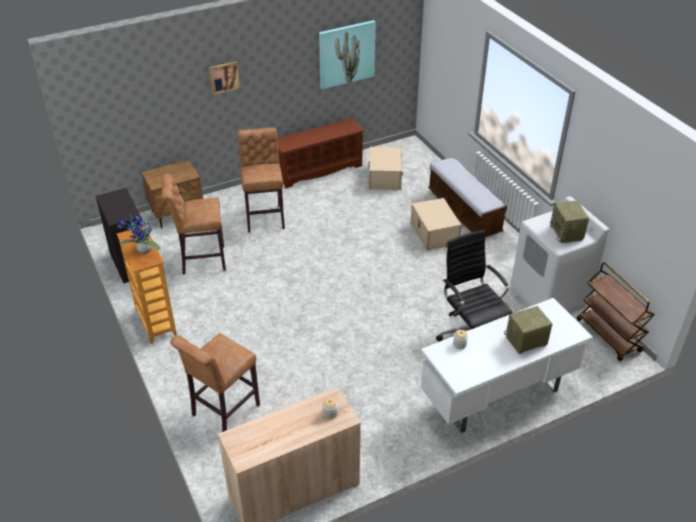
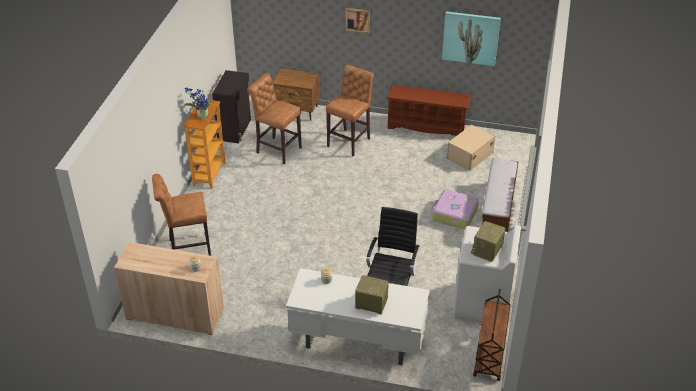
camera: 40 degrees right, 0 degrees up
beige storage box [411,198,462,251] -> suitcase [432,189,479,230]

